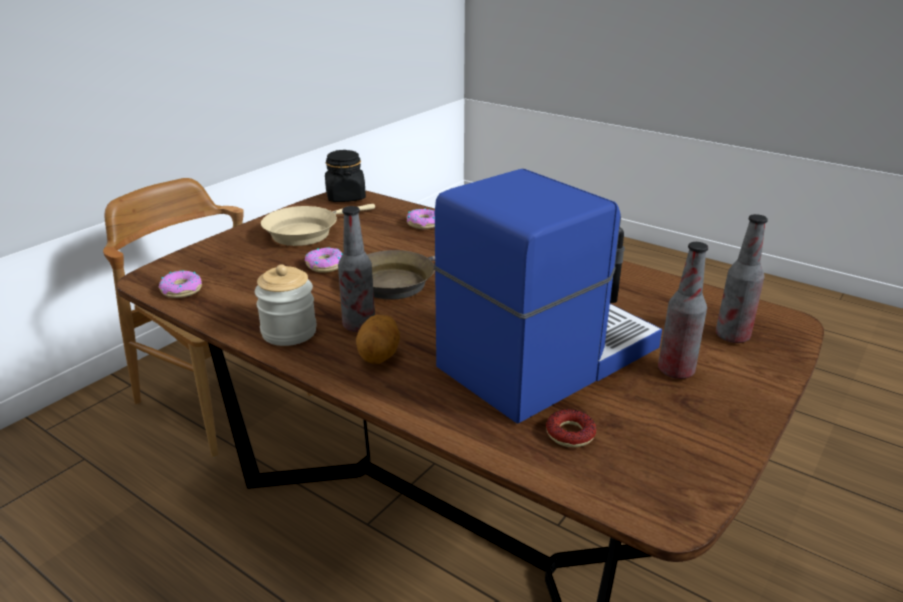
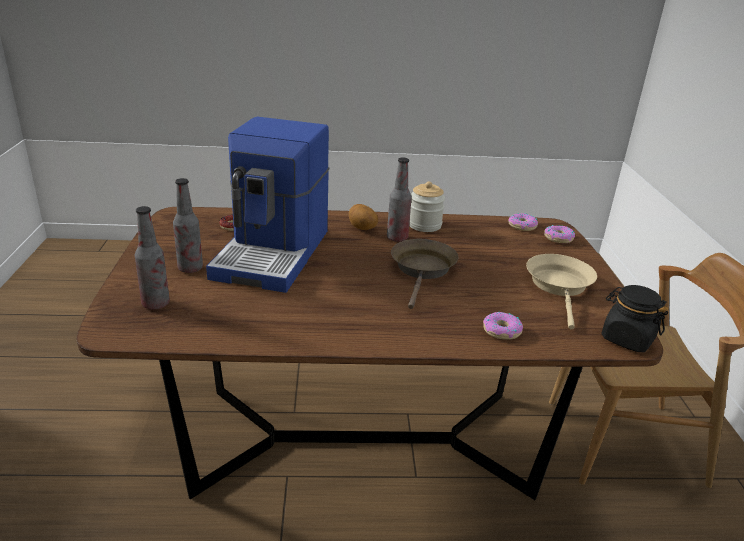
camera: 140 degrees right, 0 degrees up
donut [305,248,343,273] -> donut moved to [544,225,575,243]

